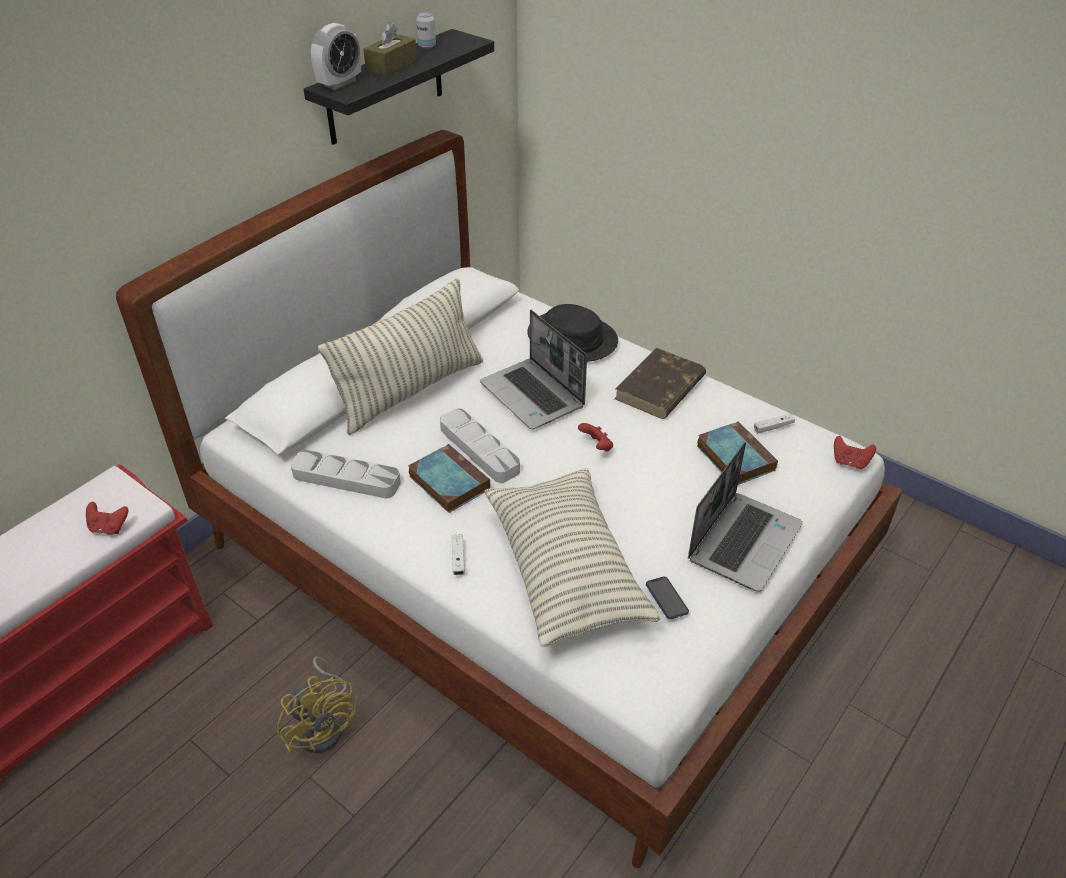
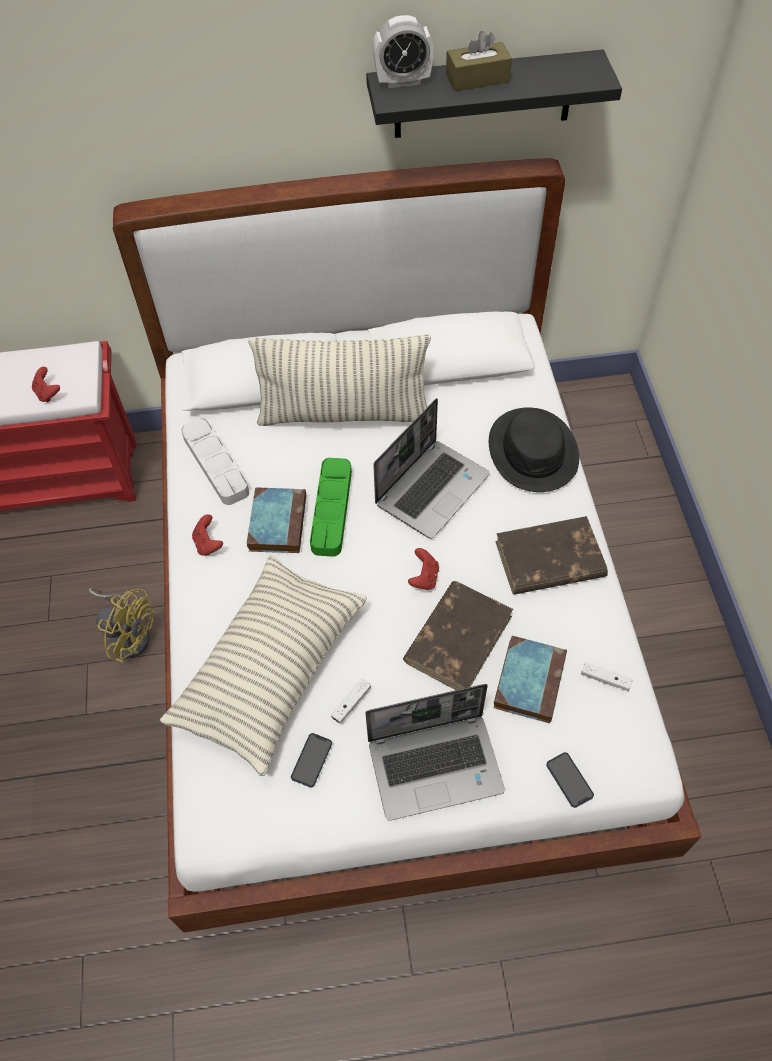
camera: 45 degrees right, 15 degrees up
yellow fan [277,656,357,753] -> yellow fan turned 75 degrees counterclockwise [89,588,154,663]
can [416,12,436,49] -> none
grey tray [440,408,520,483] -> green tray [310,458,352,557]
white game controller [452,534,465,575] -> white game controller moved to [331,679,371,724]
laptop [480,310,587,430] -> laptop turned 150 degrees counterclockwise [373,398,490,539]
red game controller [834,436,876,469] -> red game controller moved to [192,514,223,556]
none -> brown book [403,581,513,690]
none -> phone [546,752,594,808]

